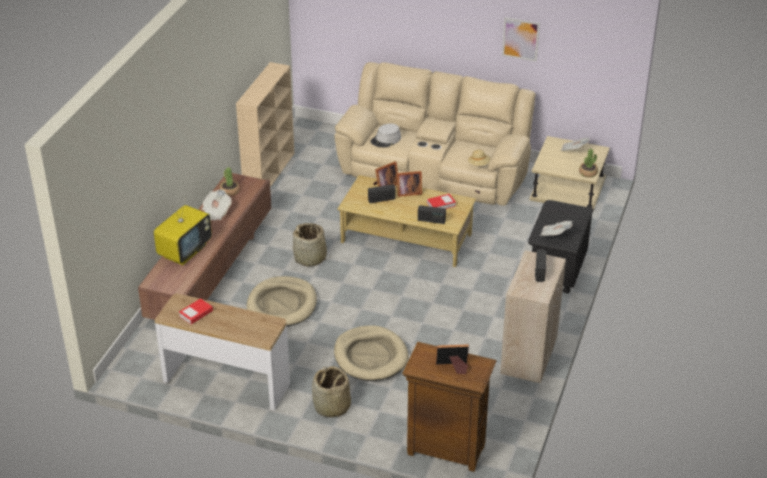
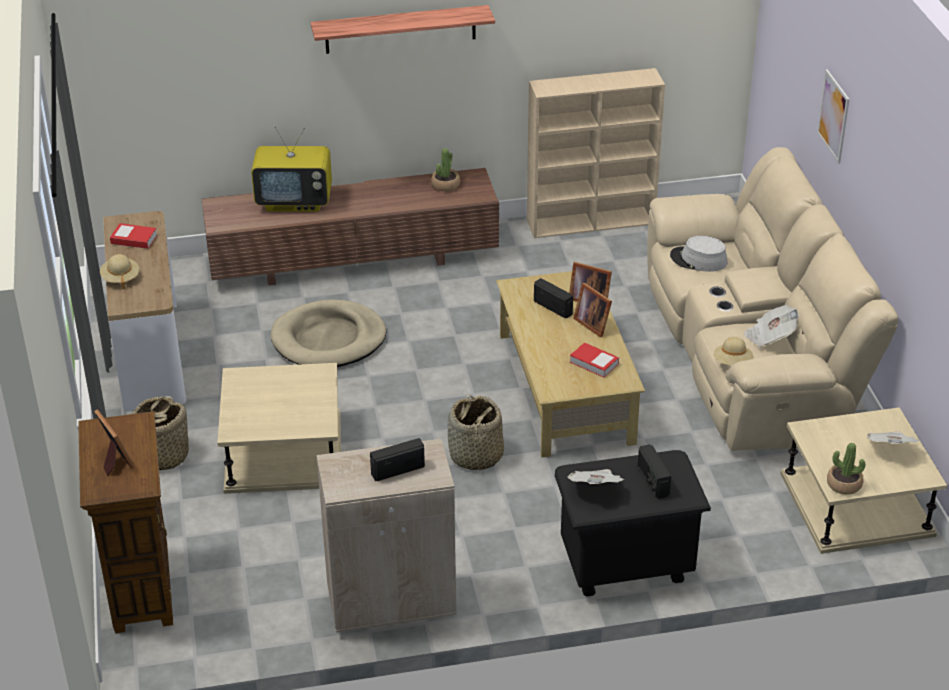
camera: 60 degrees right, 0 degrees up
newspaper [202,189,232,221] -> newspaper moved to [744,305,799,347]
basket [292,223,331,267] -> basket moved to [447,395,504,471]
beige dog bed [334,325,409,381] -> beige side table [217,363,341,494]
radio [418,205,446,224] -> radio moved to [638,444,671,499]
picture [502,17,540,62] -> picture moved to [817,69,849,164]
none -> beige hat [100,254,139,289]
none -> shelf [311,5,495,54]

